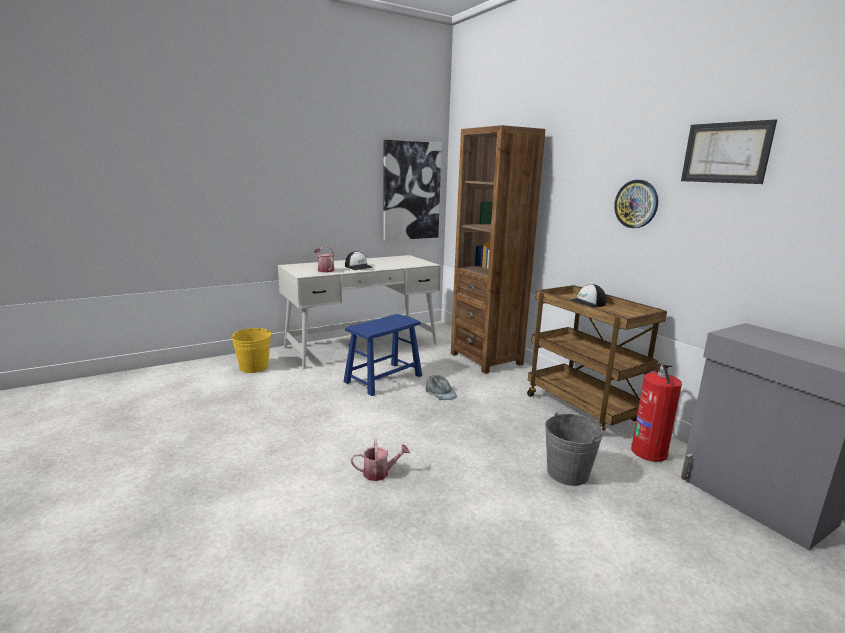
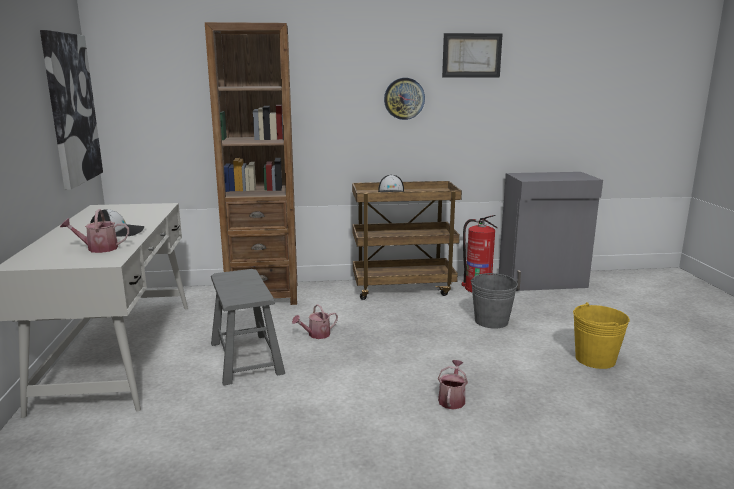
camera: 65 degrees left, 0 degrees up
yellow bucket [231,328,271,373] -> yellow bucket moved to [573,302,630,369]
blue stool [343,314,422,396] -> grey stool [211,269,285,385]
grey cap [425,375,457,400] -> watering can [292,304,338,339]

